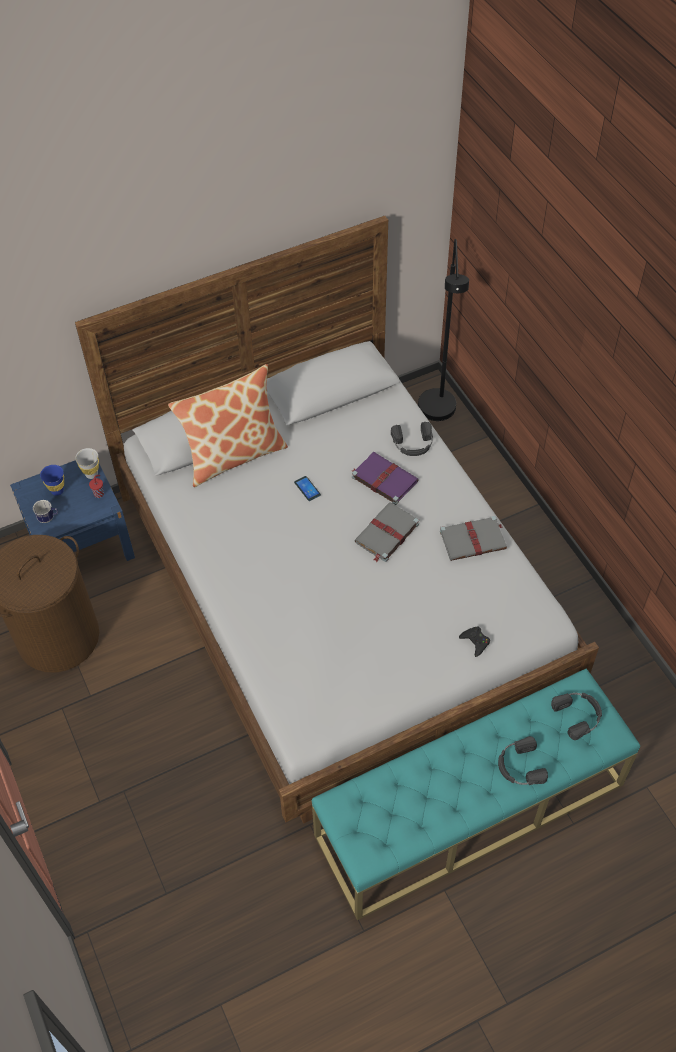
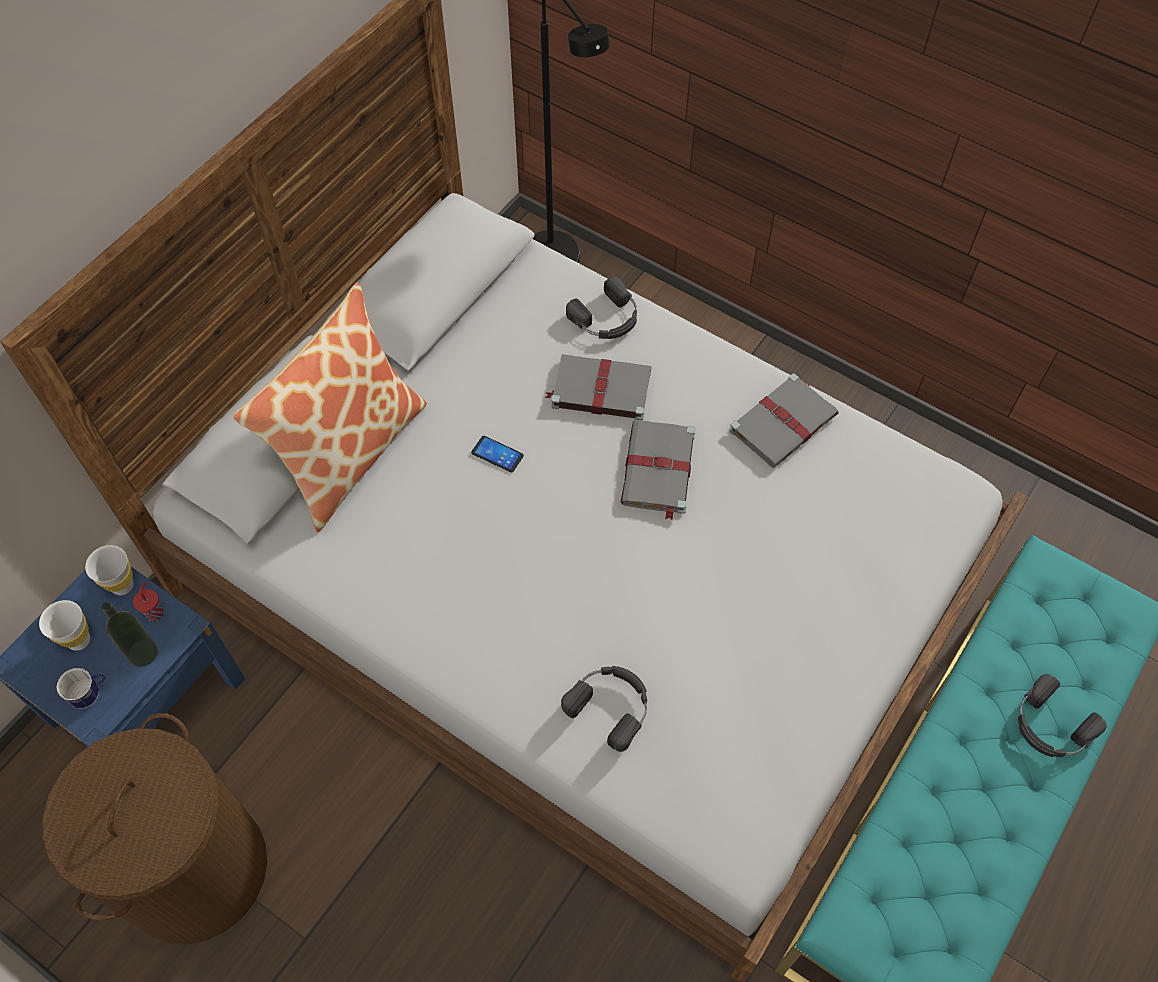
camera: 30 degrees left, 5 degrees up
blue cup [40,465,64,496] -> white cup [39,600,90,651]
purple book [352,452,419,505] -> grey book [545,354,651,420]
black game controller [459,627,490,657] -> none
black headphones [551,693,602,740] -> black headphones moved to [561,666,647,752]
none -> bottle [101,602,158,667]

